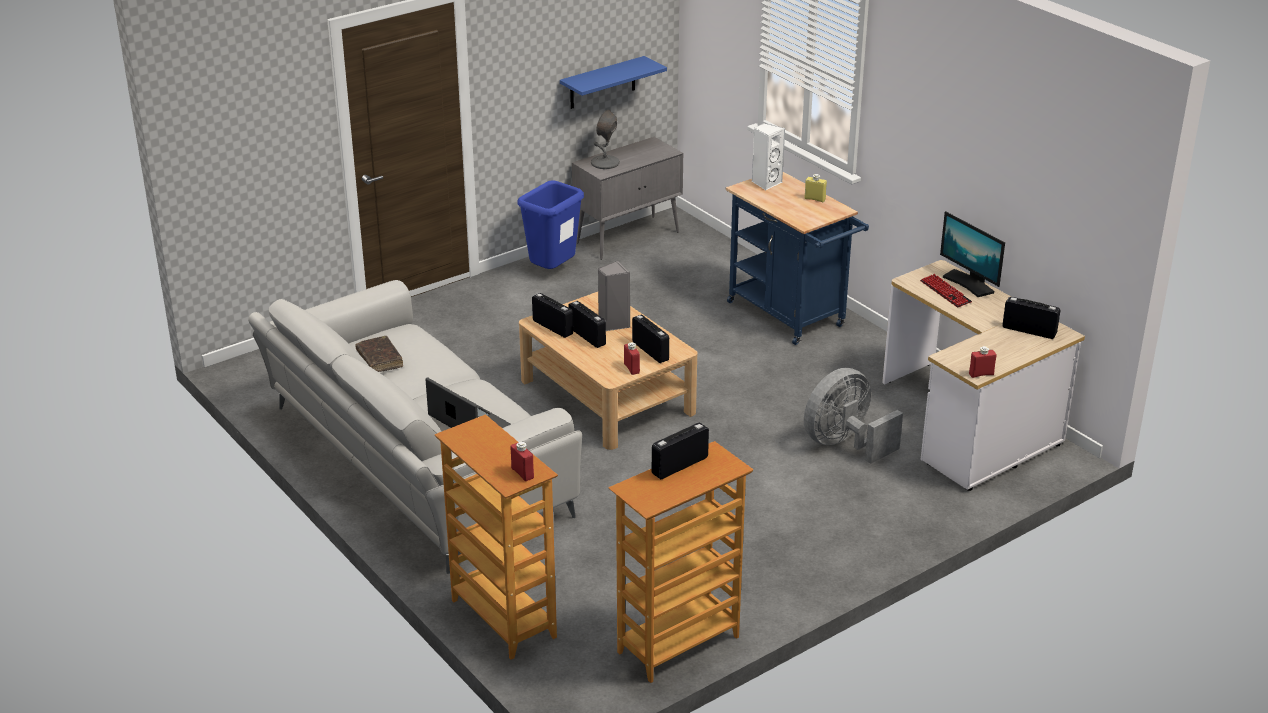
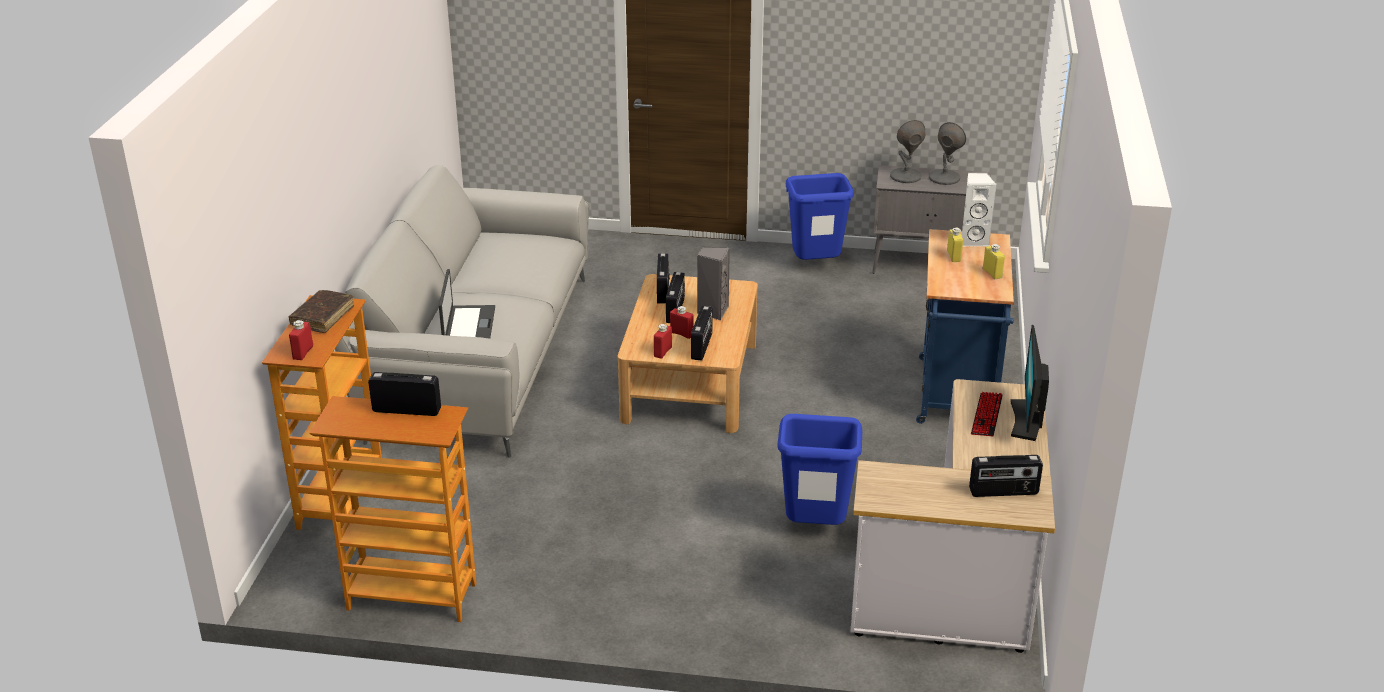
camera: 45 degrees right, 0 degrees up
brown book [356,336,403,372] -> brown book moved to [289,290,354,333]
blue shelf [560,56,667,109] -> none
grey fan [804,368,903,464] -> blue trash can [777,414,862,525]
red bottle [969,346,997,378] -> red bottle moved to [670,306,694,339]
radio [1002,297,1061,339] -> radio turned 105 degrees clockwise [969,455,1043,497]
none -> grey table lamp [929,122,966,185]
none -> yellow bottle [947,228,963,262]

